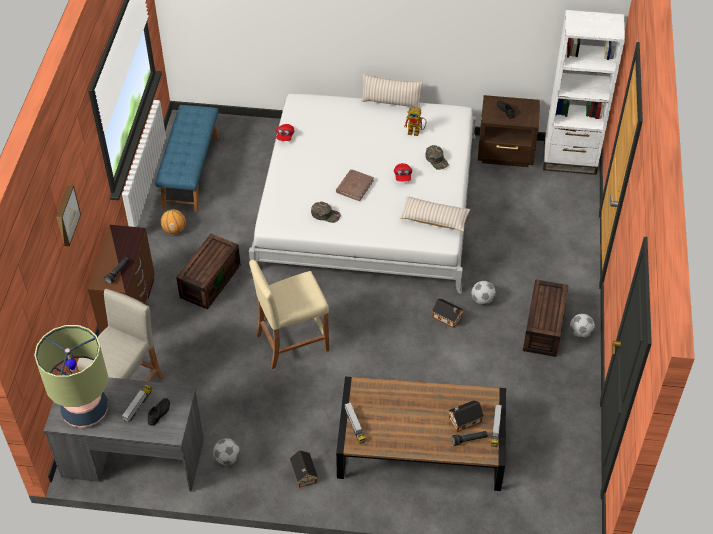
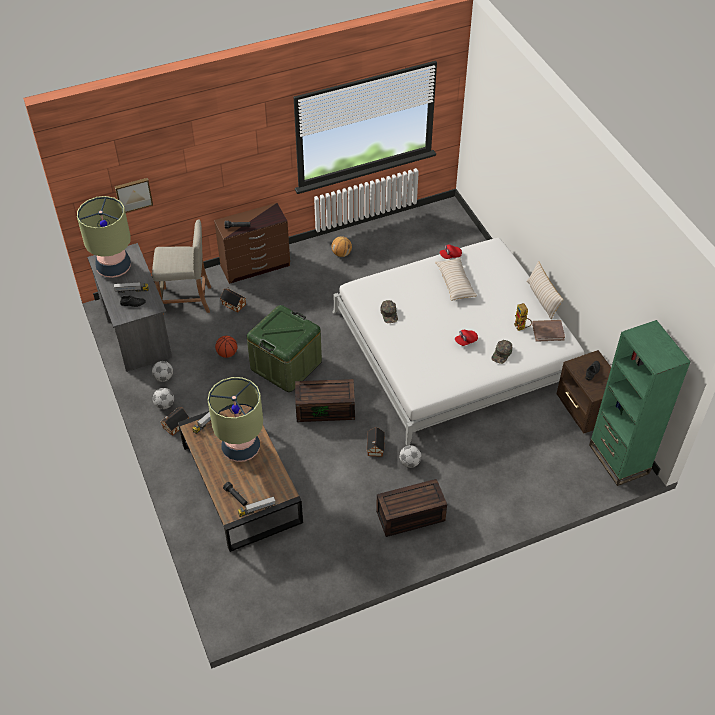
camera: 60 degrees right, 0 degrees up
picture [56,185,81,246] -> picture moved to [115,178,153,213]
blue bench [155,105,219,212] -> none
brown storage box [176,234,241,310] -> brown storage box moved to [295,379,355,422]
beige stool [249,260,329,369] -> green storage box [247,305,322,392]
brown book [336,169,374,201] -> brown book moved to [532,320,565,342]
beige pillow [400,196,470,232] -> beige pillow moved to [435,257,477,301]
toy house [448,400,484,432] -> toy house moved to [220,287,246,313]
white bookcase [543,10,625,175] -> green bookcase [589,320,691,486]
football [570,314,595,338] -> football moved to [153,388,174,409]
none -> table lamp [208,377,263,462]
none -> basketball [215,336,238,358]

